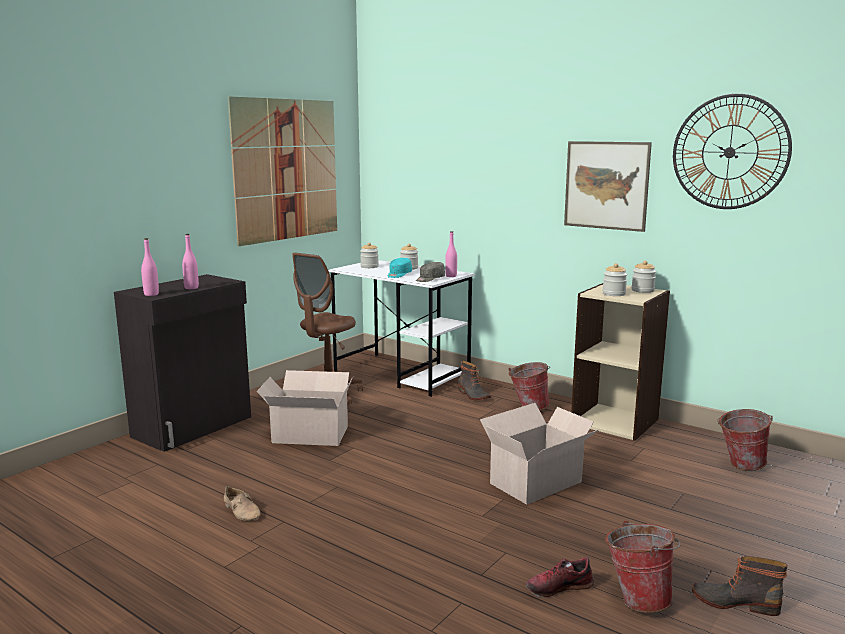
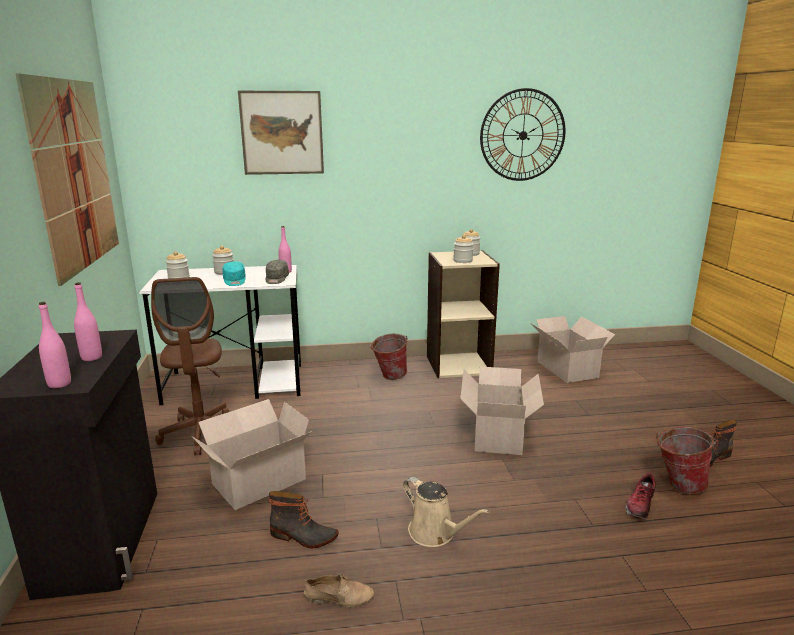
camera: 45 degrees left, 5 degrees up
boot [458,361,491,400] -> boot moved to [269,491,339,548]
picture [564,141,652,232] -> picture moved to [238,91,324,175]
bucket [717,409,773,471] -> cardboard box [531,316,615,383]
none -> beige watering can [403,477,490,547]

